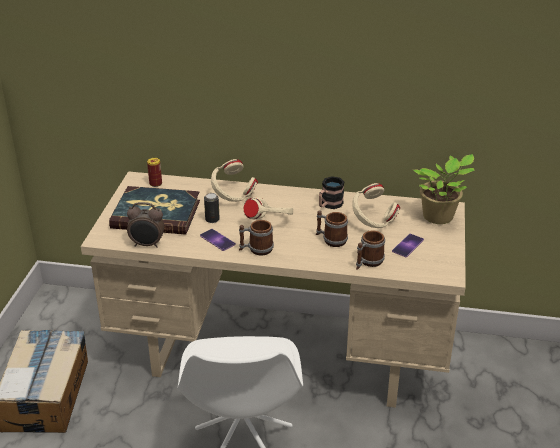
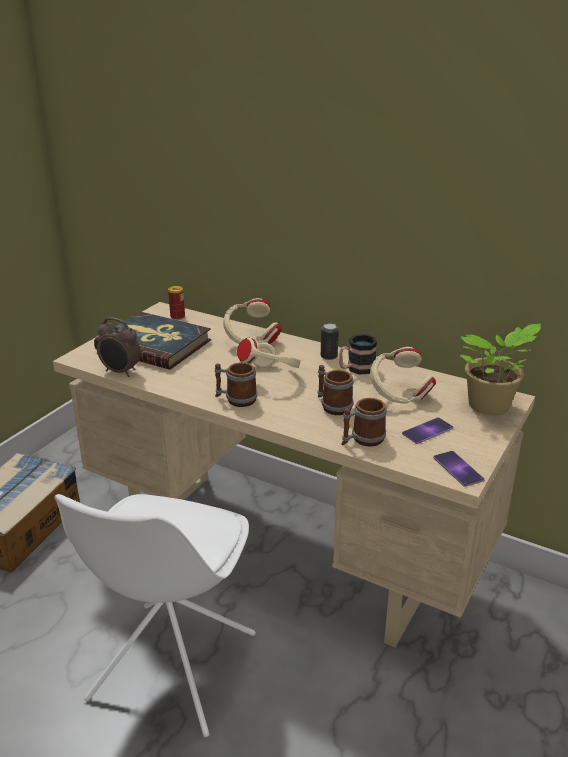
camera: 20 degrees right, 5 degrees down
phone [200,229,236,251] -> phone moved to [433,451,485,487]
can [204,193,220,223] -> can moved to [321,323,339,360]

